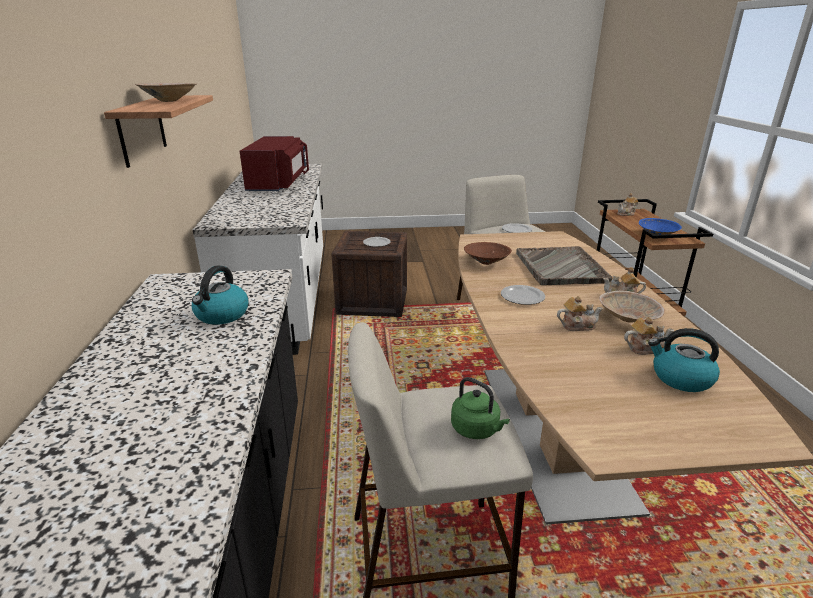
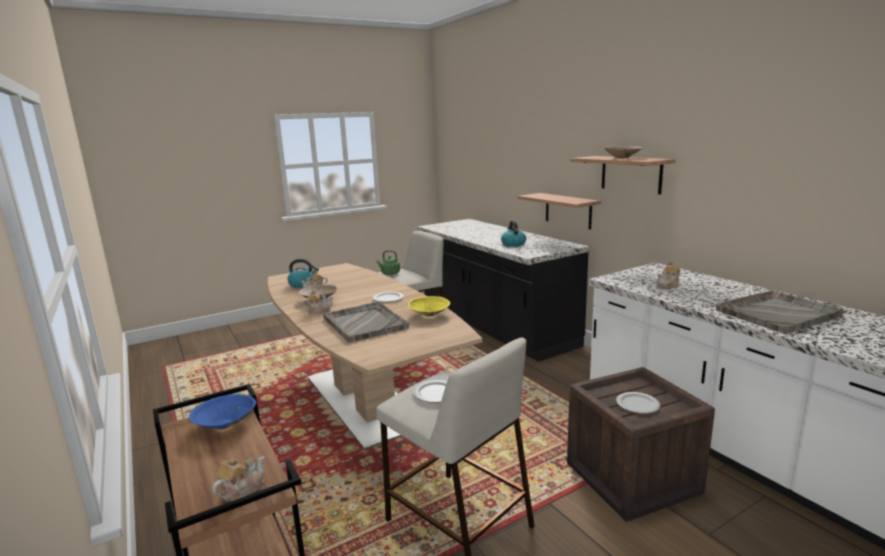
camera: 155 degrees right, 10 degrees down
red microwave [240,136,309,191] -> grey tray [716,290,844,334]
brown bowl [464,242,512,265] -> yellow bowl [408,296,451,317]
teapot [557,296,603,331] -> teapot moved to [657,261,680,289]
none -> shelf [517,193,601,230]

